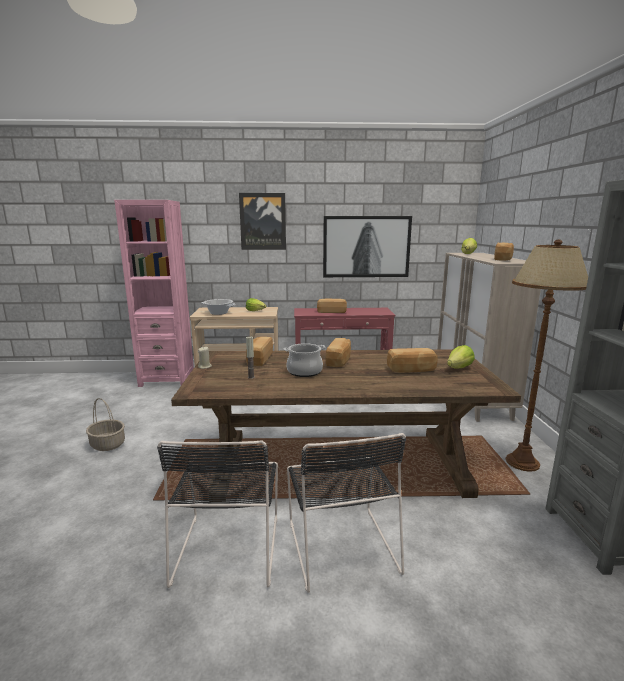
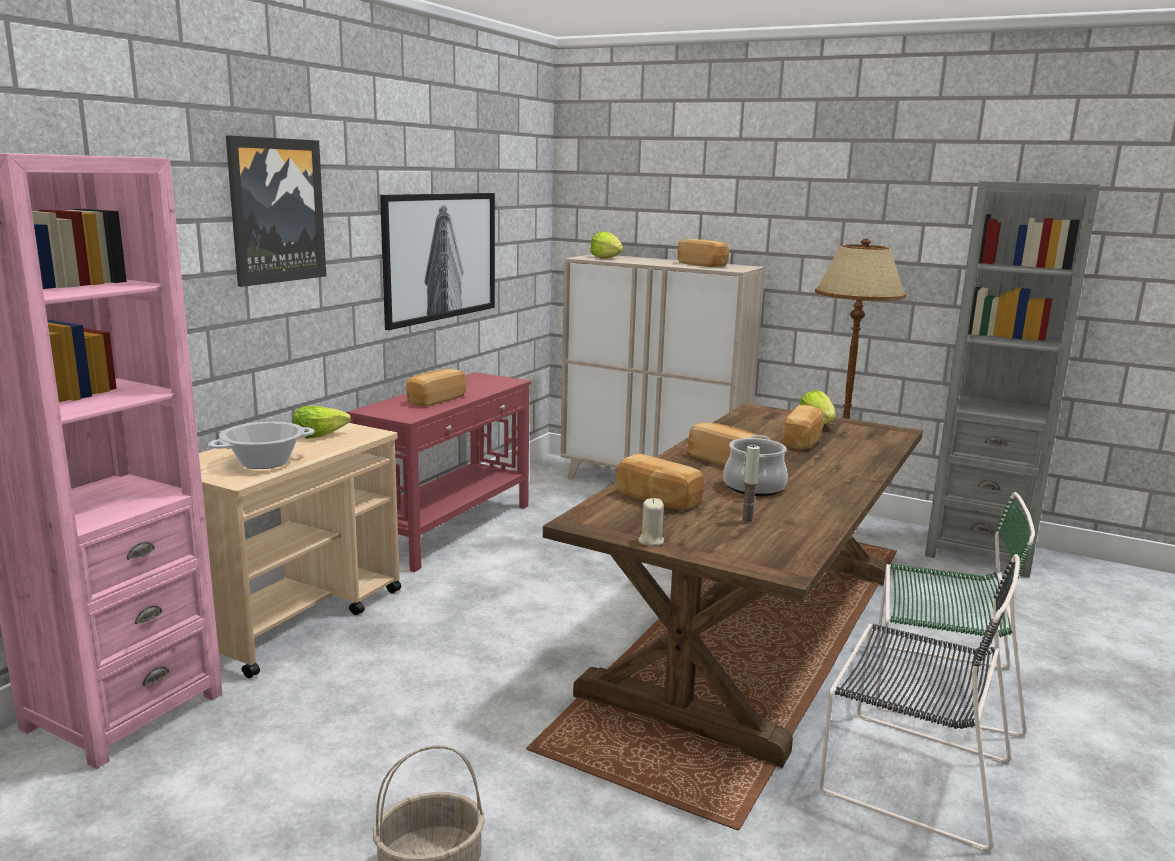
camera: 60 degrees left, 0 degrees up
black chair [287,433,406,593] -> green chair [875,492,1035,737]

